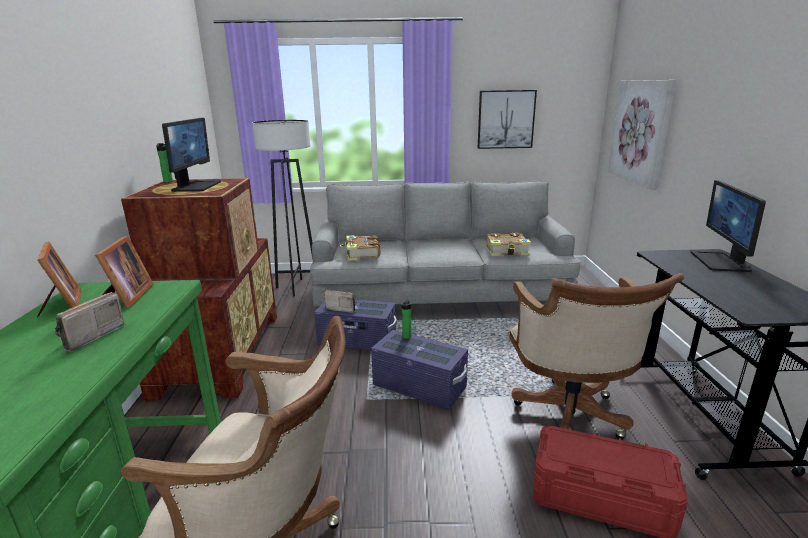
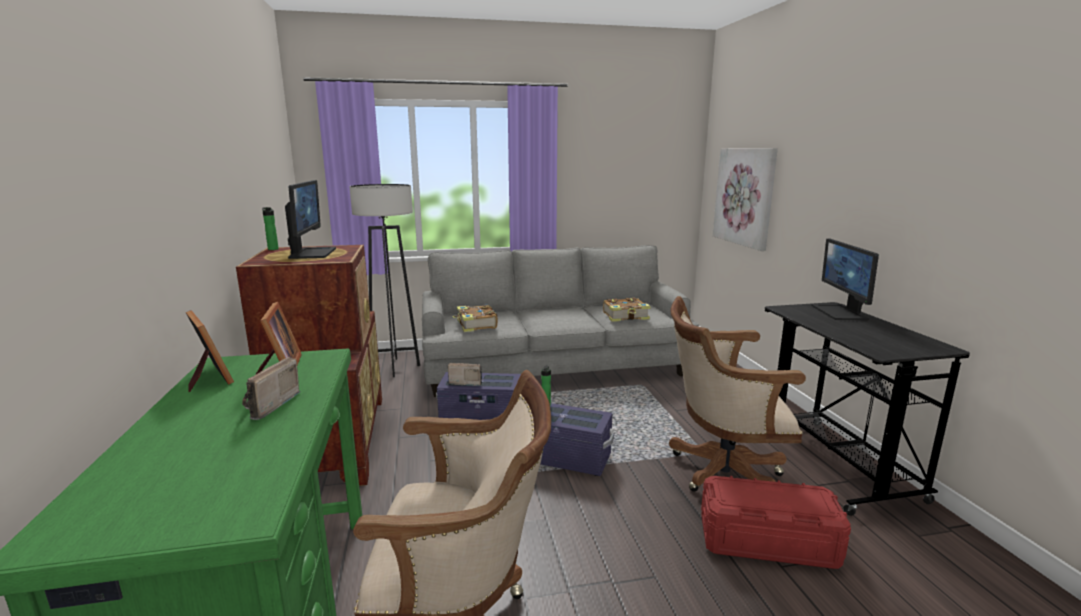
camera: 10 degrees left, 5 degrees down
picture [478,90,537,149] -> none
office chair [509,273,684,440] -> office chair turned 105 degrees clockwise [669,296,806,492]

